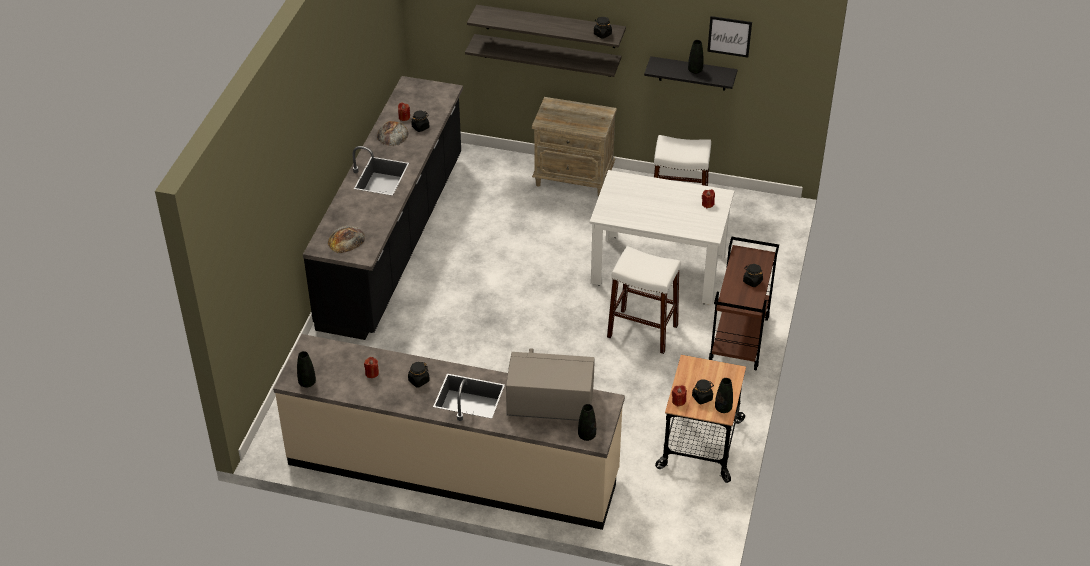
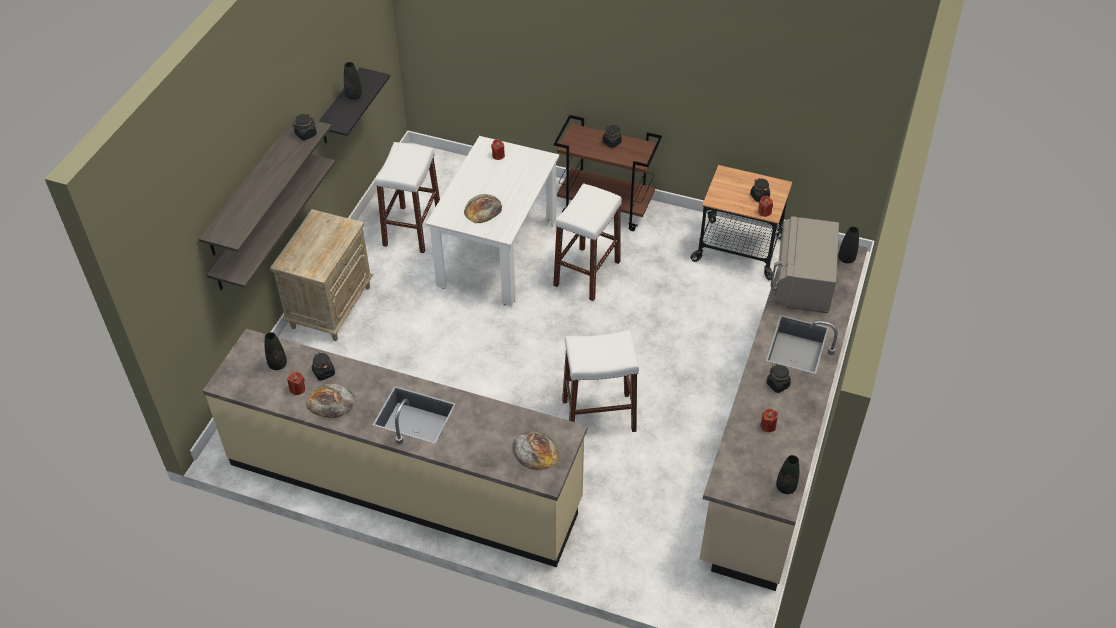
camera: 85 degrees left, 5 degrees up
black counter [303,76,463,340] -> beige counter [203,329,587,567]
picture [707,16,752,58] -> none
black vase [715,378,733,413] -> black vase moved to [265,332,287,370]
none -> bread [464,194,502,223]
none -> white stool [562,330,639,432]

